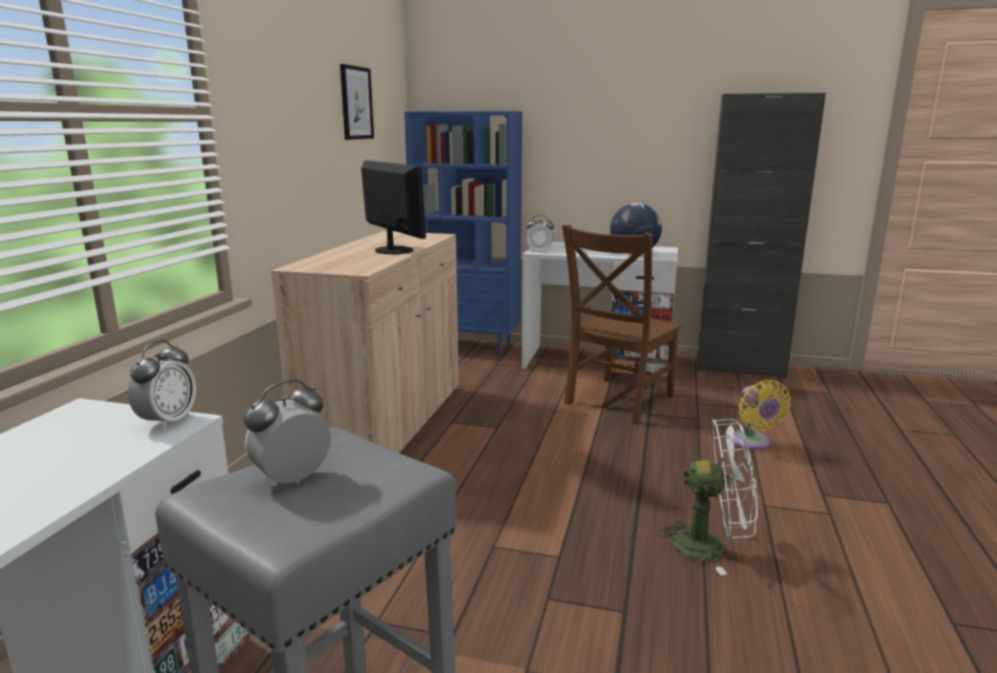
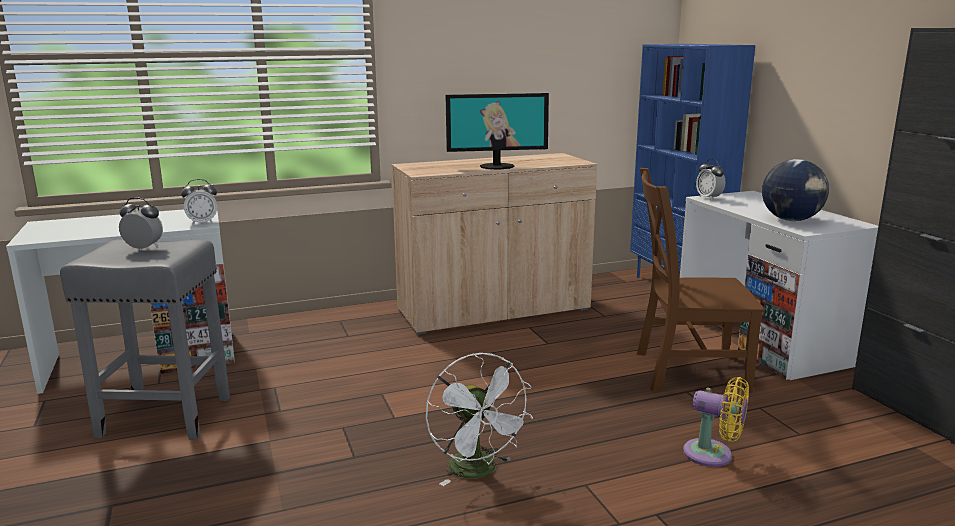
camera: 55 degrees right, 0 degrees up
picture [340,64,374,140] -> none
monitor [361,160,426,254] -> monitor turned 60 degrees clockwise [445,93,549,169]
yellow fan [734,380,791,450] -> yellow fan turned 105 degrees counterclockwise [683,377,749,467]

